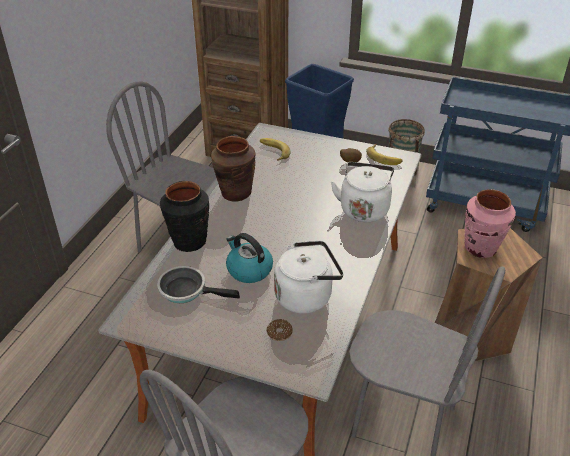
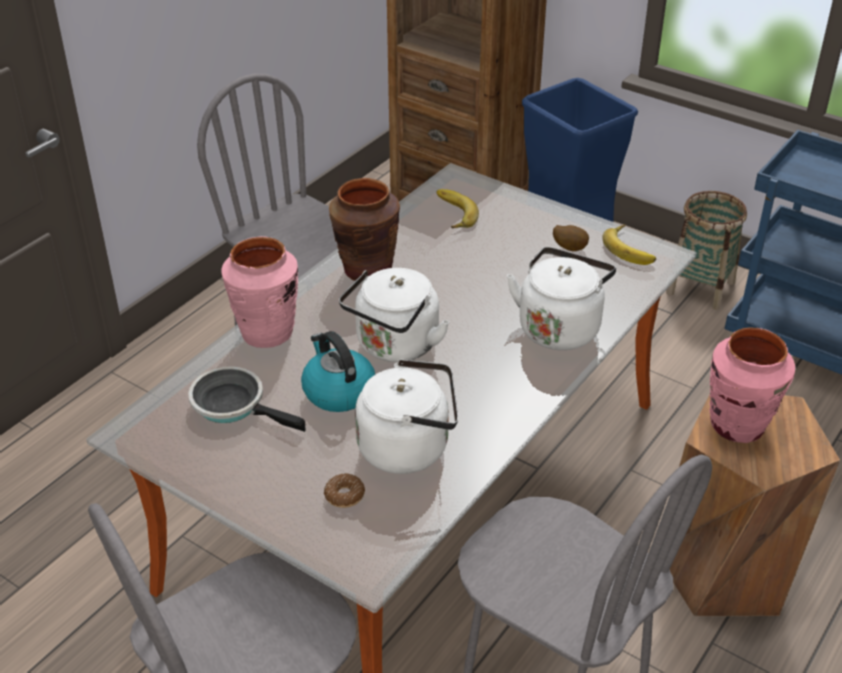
camera: 15 degrees right, 0 degrees up
black vase [160,181,209,252] -> pink vase [221,236,298,348]
none -> white kettle [339,268,450,362]

